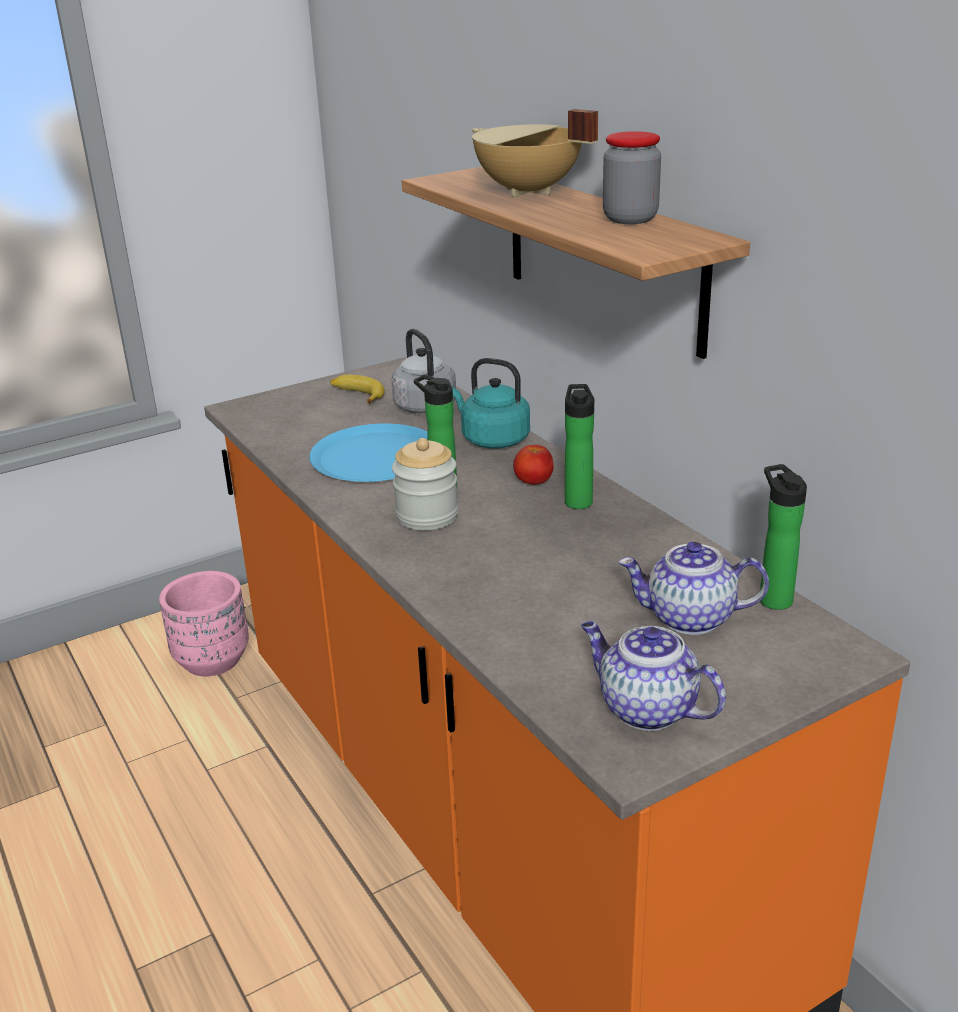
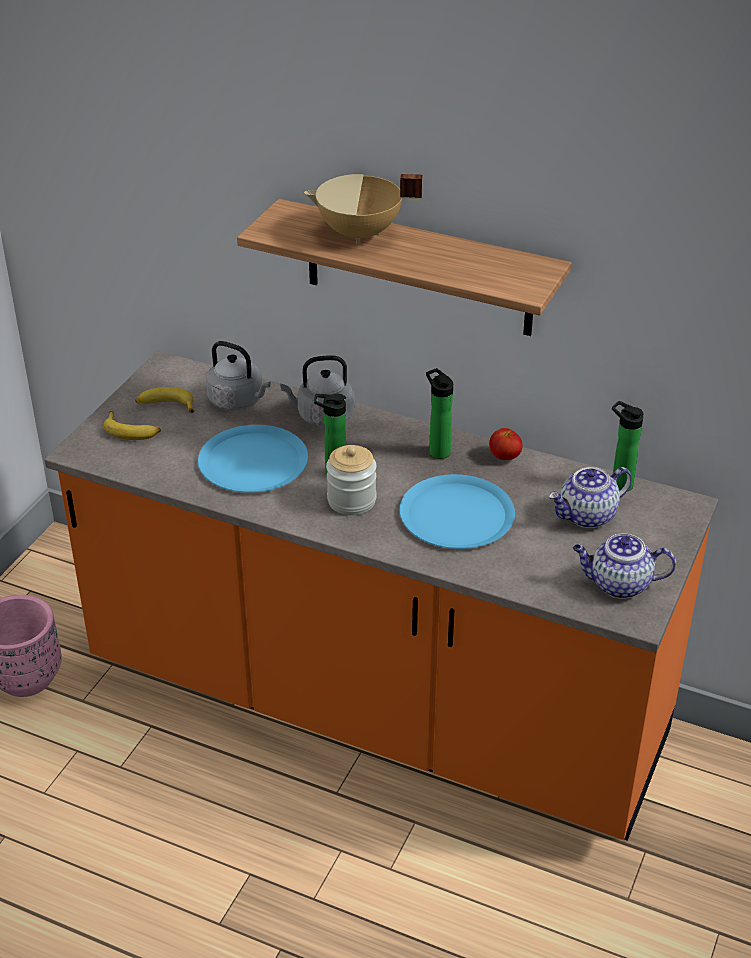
camera: 35 degrees left, 10 degrees up
turquoise kettle [452,358,530,449] -> grey kettle [280,355,354,427]
tomato [513,445,553,485] -> tomato moved to [489,428,523,460]
jar [603,131,661,224] -> none
none -> banana [104,411,161,440]
none -> blue plate [399,474,515,549]

